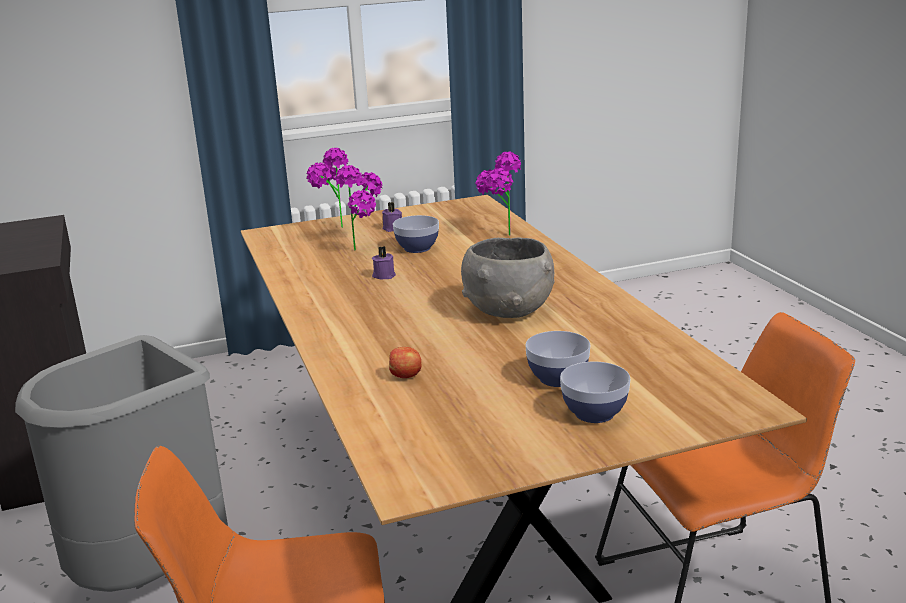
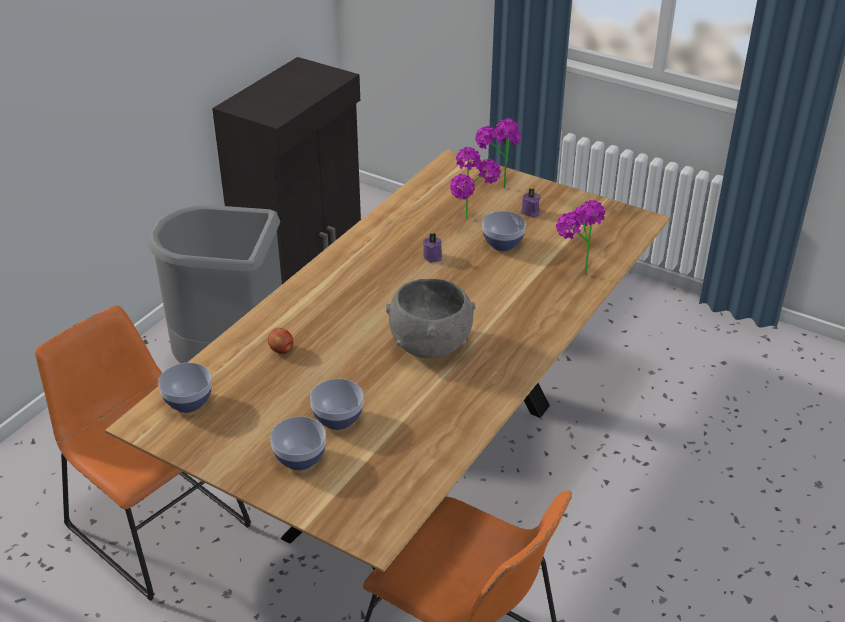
camera: 50 degrees right, 15 degrees up
none -> bowl [158,363,212,413]

